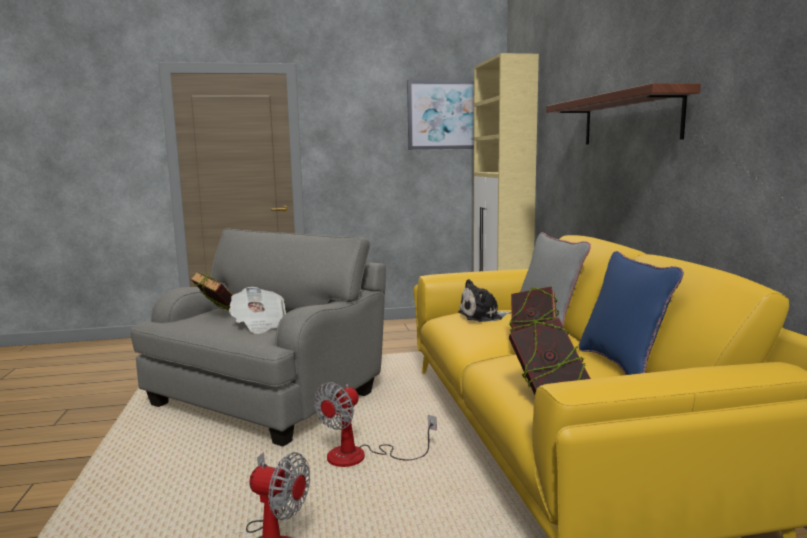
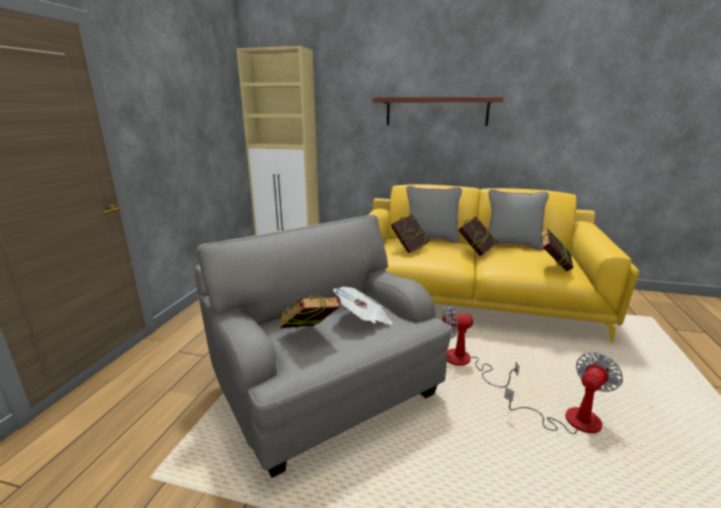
camera: 65 degrees left, 10 degrees up
fan [314,382,437,467] -> fan turned 120 degrees clockwise [442,305,519,388]
picture [407,80,474,150] -> none
plush toy [458,279,511,322] -> book [391,214,430,253]
blue pillow [579,251,684,375] -> grey pillow [488,189,549,250]

